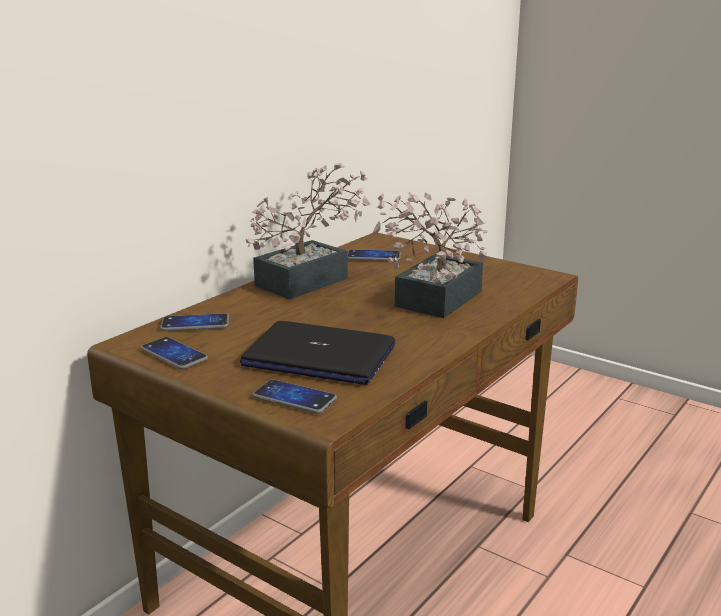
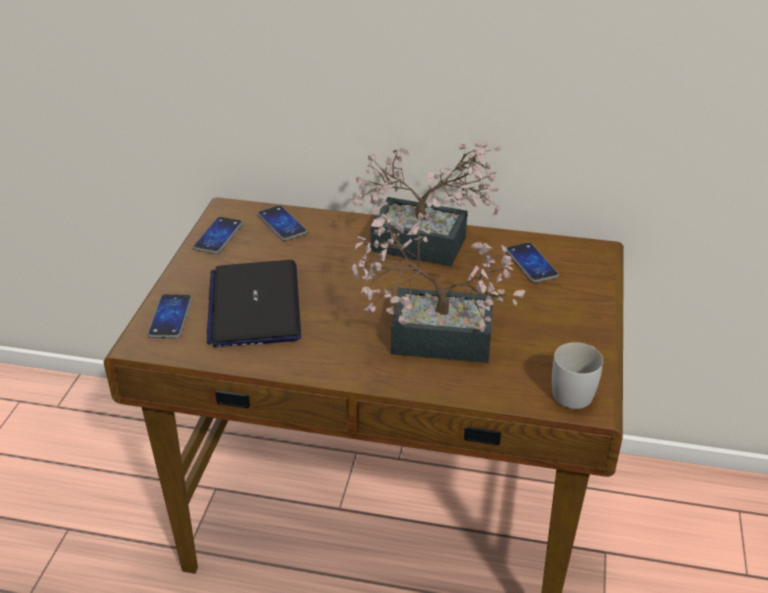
camera: 65 degrees right, 15 degrees up
none -> white mug [552,342,603,409]

